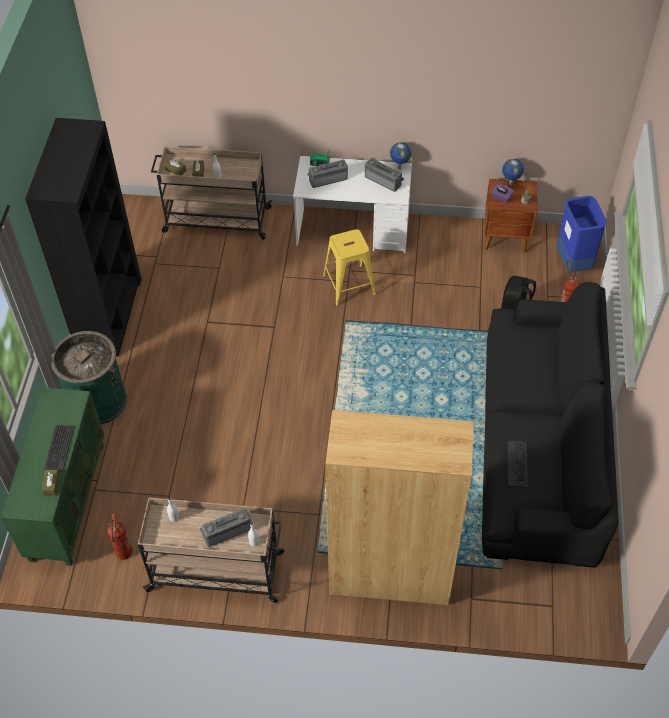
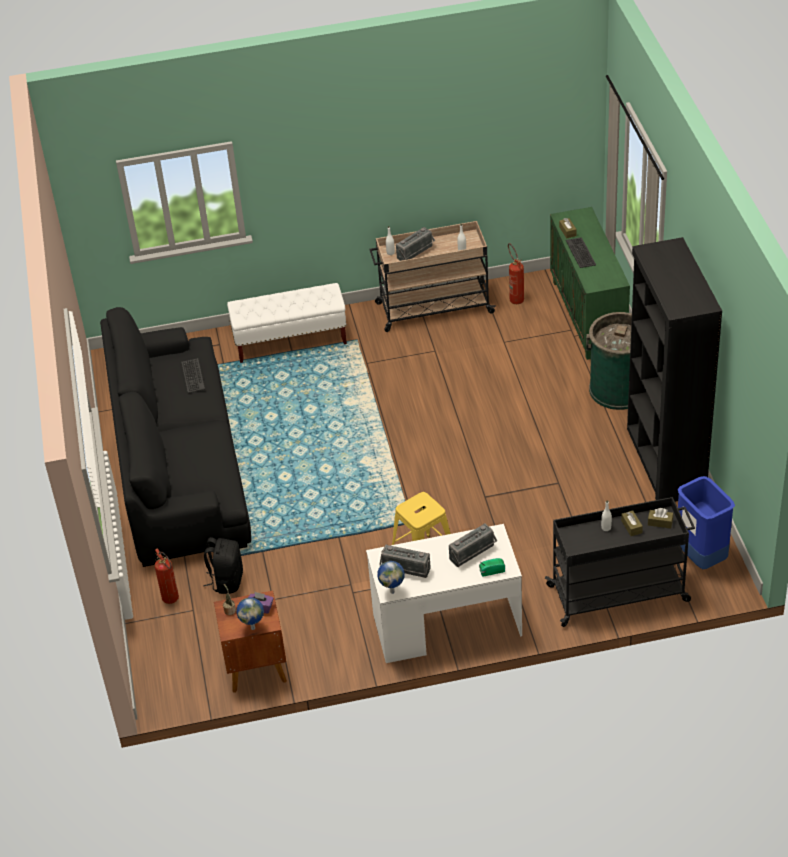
camera: 165 degrees right, 10 degrees down
beige cart [151,146,272,240] -> black cart [545,497,695,627]
brown bookcase [325,410,474,605] -> white bench [227,283,347,363]
blue trash can [557,196,607,272] -> blue trash can moved to [677,476,735,569]

